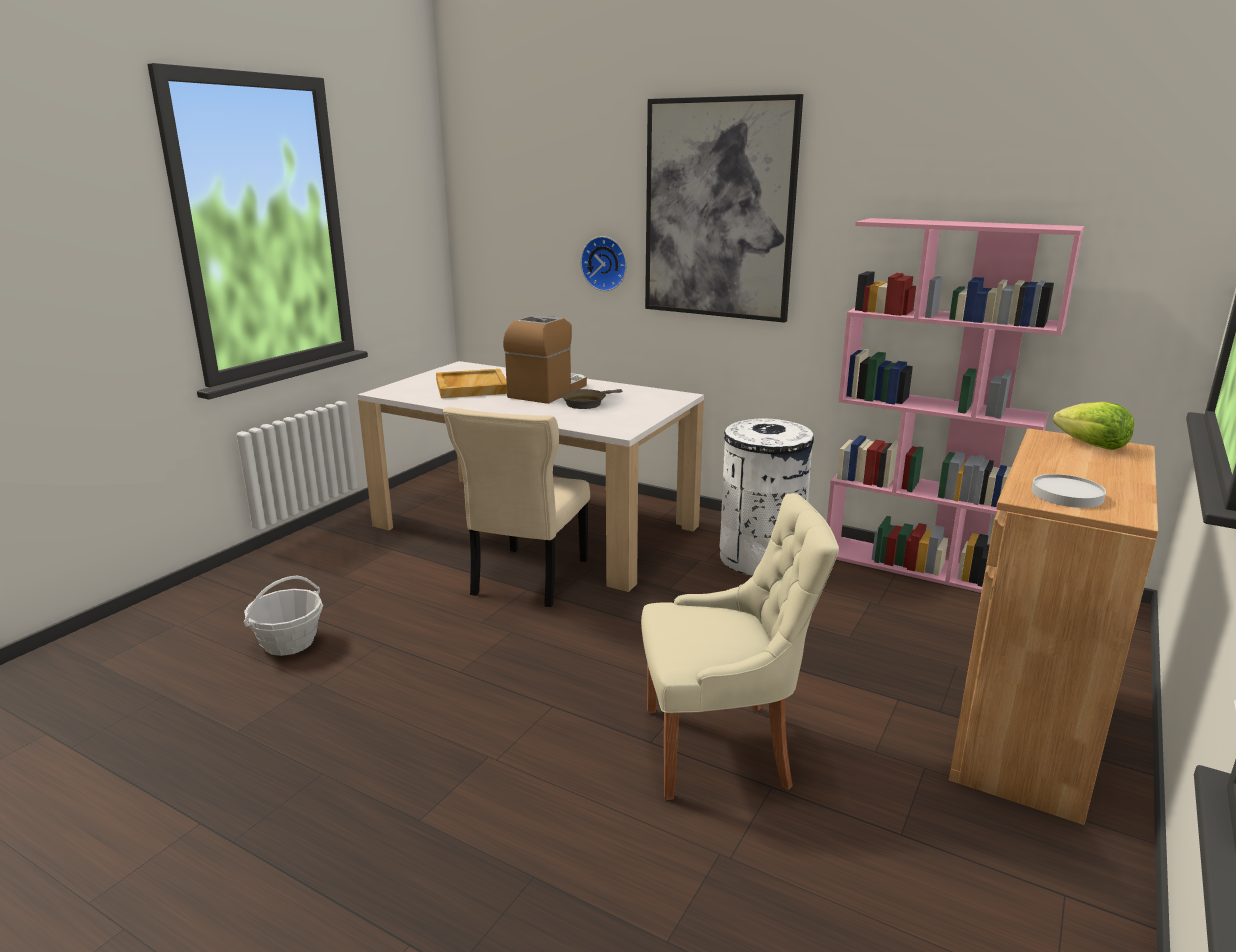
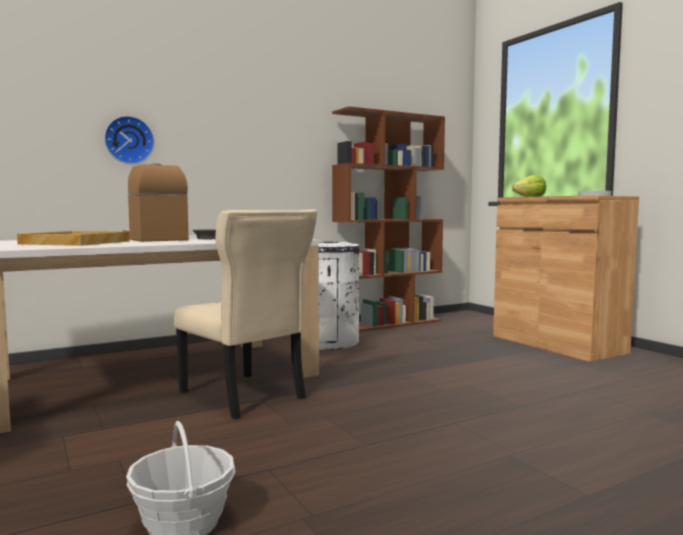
camera: 60 degrees left, 15 degrees down
beige chair [641,493,839,800] -> none
picture [645,94,803,323] -> none
pink bookcase [827,218,1084,593] -> brown bookcase [332,106,445,332]

